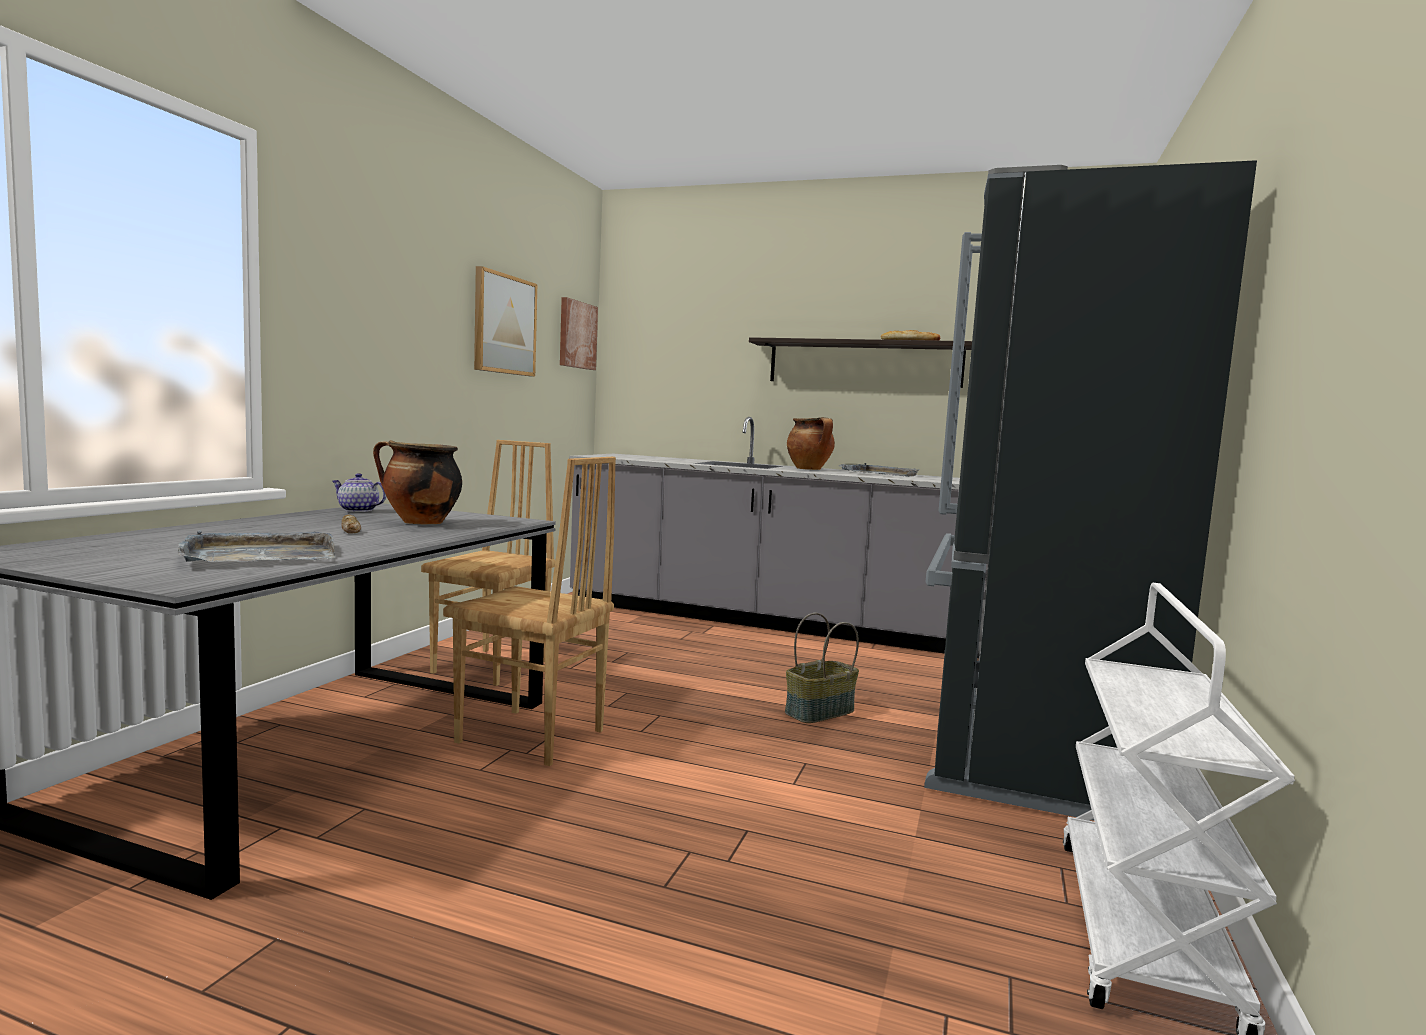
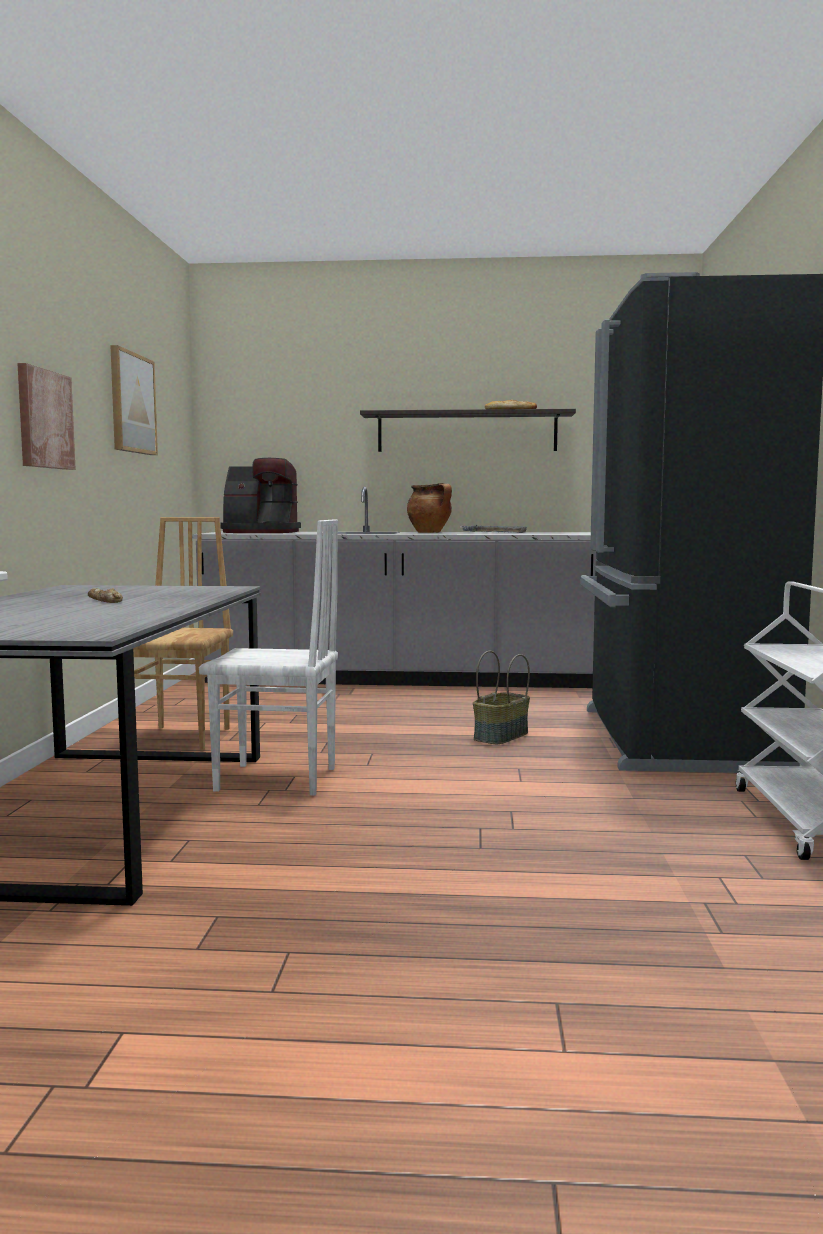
camera: 15 degrees left, 0 degrees up
grey tray [178,530,336,562] -> none
teapot [332,473,386,512] -> none
cooking pot [373,440,462,524] -> none
brown chair [443,457,616,766] -> white chair [199,519,338,796]
picture [560,297,598,370] -> picture moved to [17,363,76,470]
none -> coffee machine [221,458,301,533]

